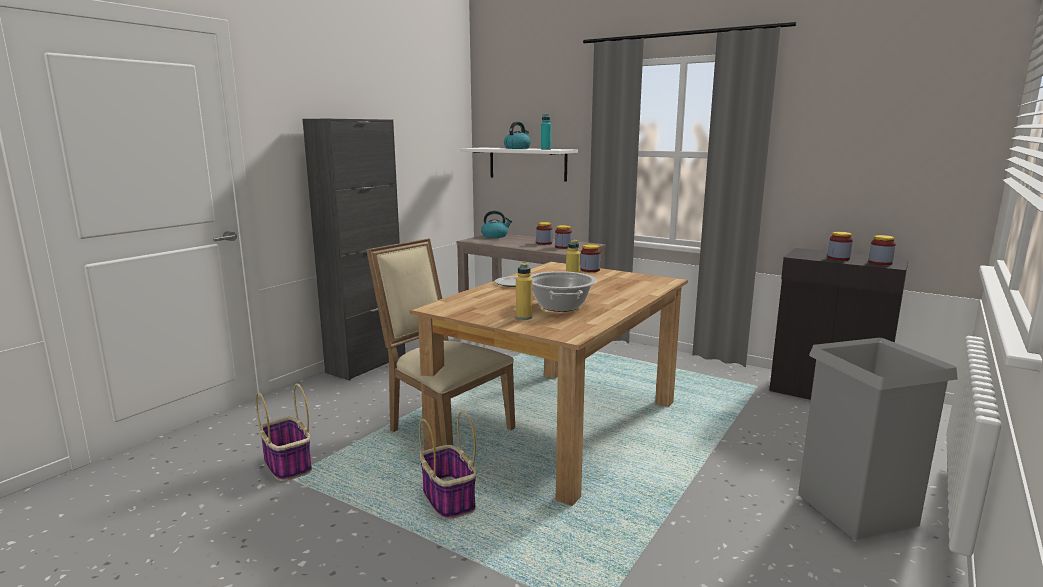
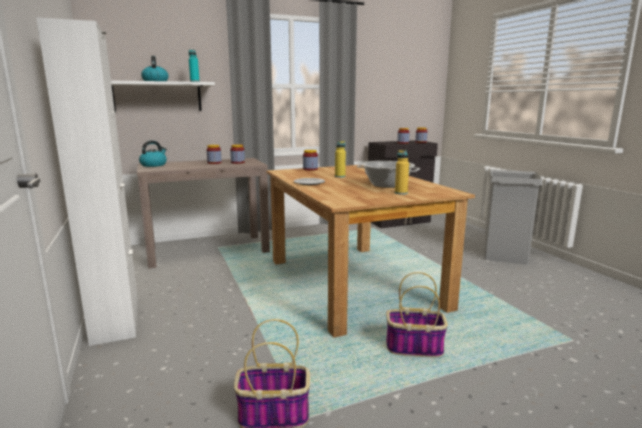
camera: 55 degrees left, 0 degrees up
black cabinet [303,119,405,381] -> white cabinet [36,17,138,346]
beige chair [366,238,515,446] -> none

